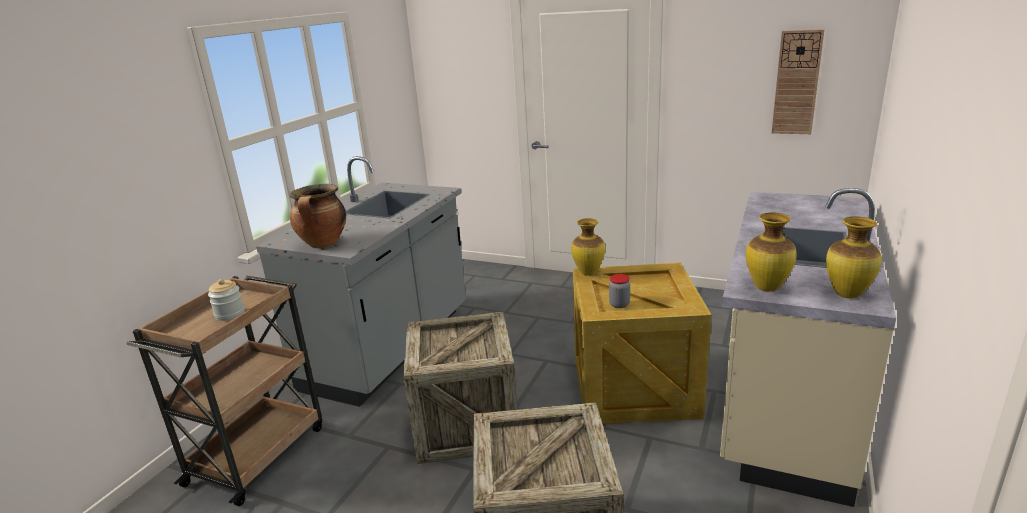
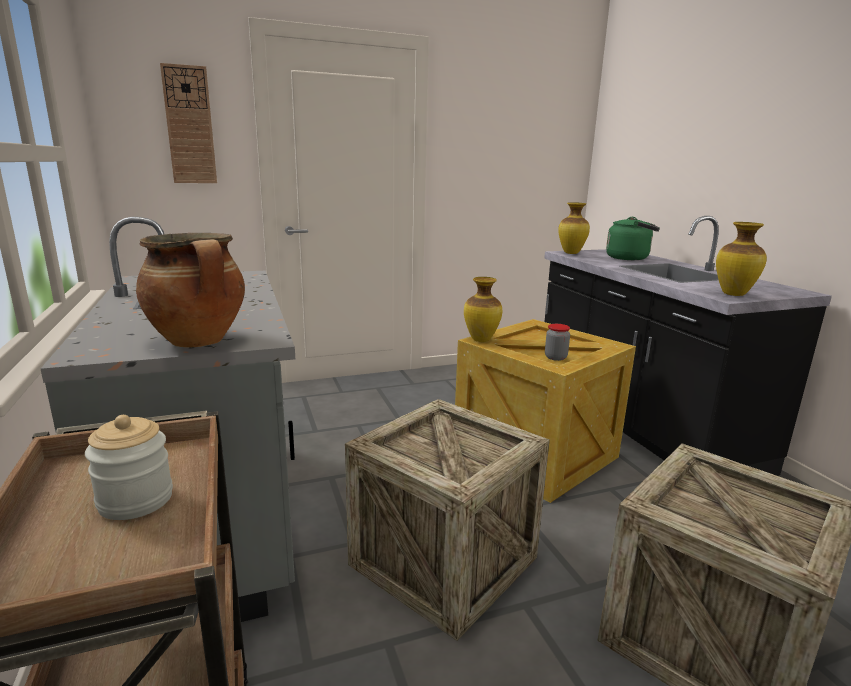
camera: 45 degrees left, 5 degrees down
beige counter [720,188,896,507] -> black counter [544,216,832,476]
wall clock [772,29,824,134] -> wall clock moved to [160,63,217,183]
vase [826,216,882,299] -> vase moved to [558,202,590,254]
none -> green kettle [606,217,660,260]

